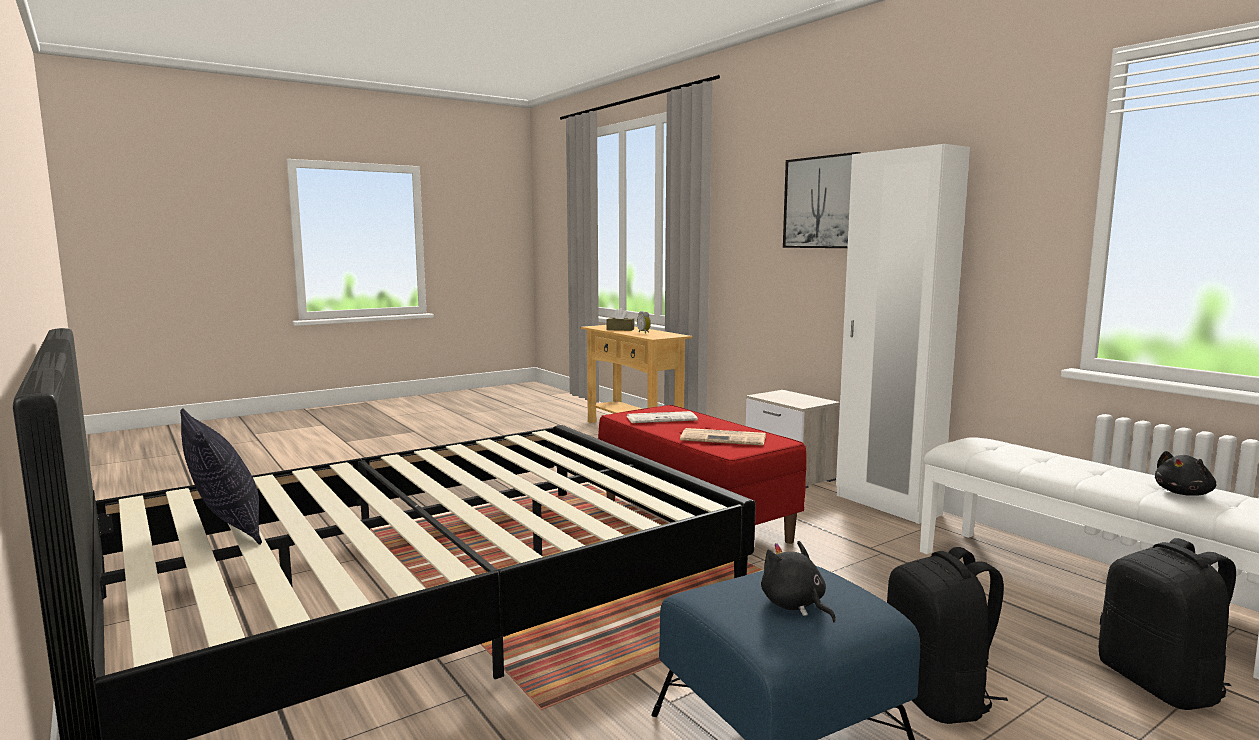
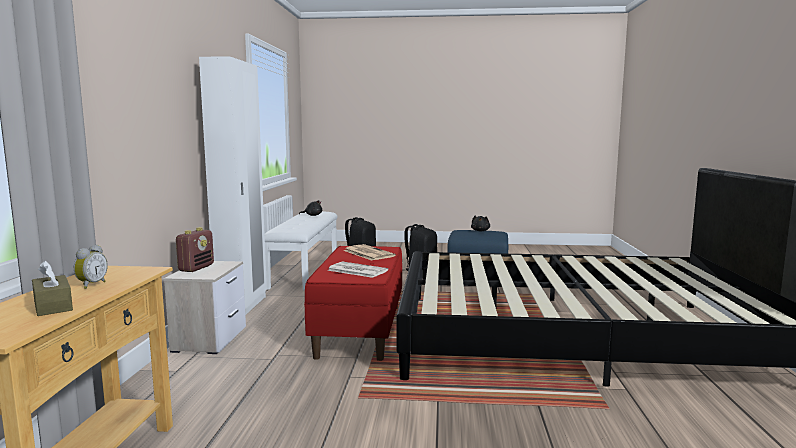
camera: 140 degrees left, 0 degrees up
pillow [180,409,262,545] -> none
picture [783,152,861,248] -> none
none -> radio [176,227,214,272]

